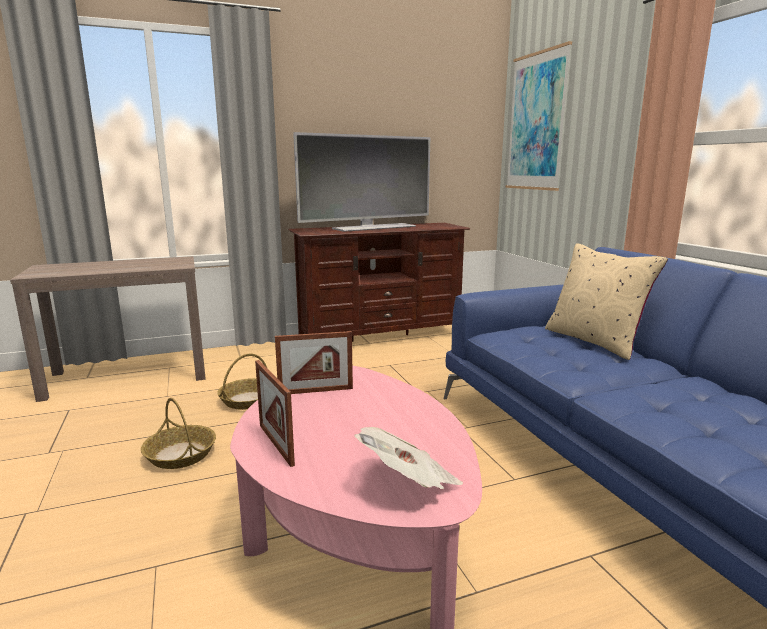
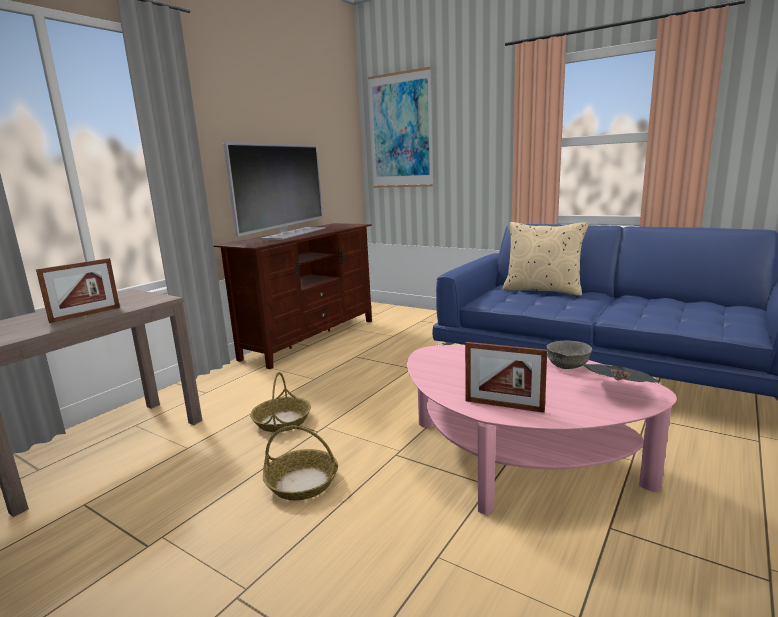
camera: 35 degrees left, 0 degrees up
picture frame [275,331,353,394] -> picture frame moved to [36,258,120,323]
none -> grey bowl [547,341,592,369]

